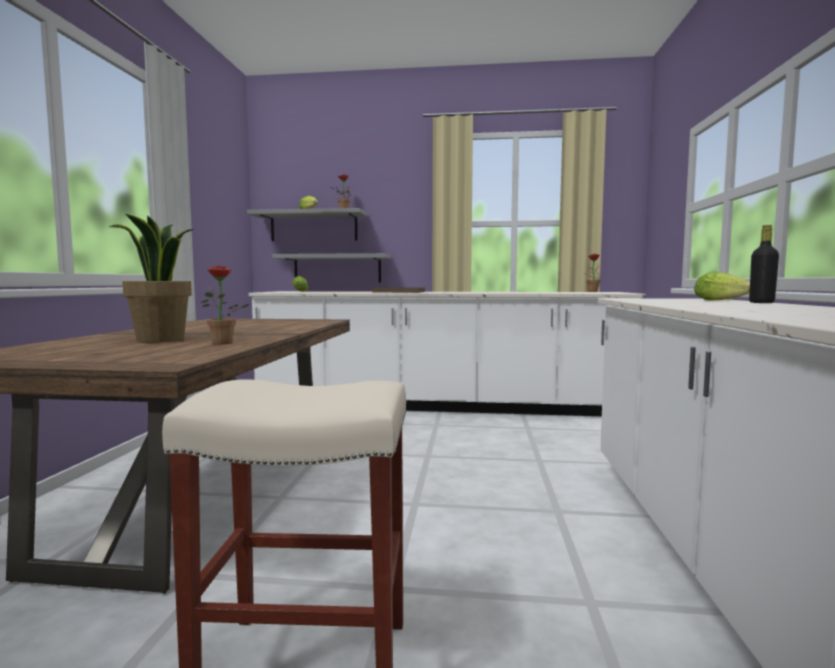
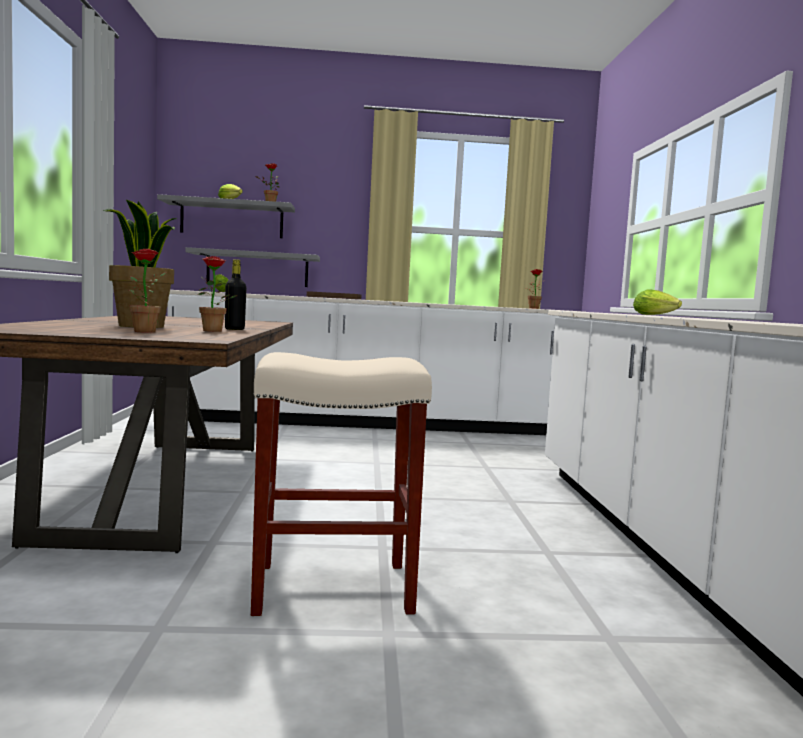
camera: 10 degrees left, 0 degrees up
black bottle [749,225,779,303] -> black bottle moved to [225,259,247,330]
none -> potted plant [129,248,165,333]

